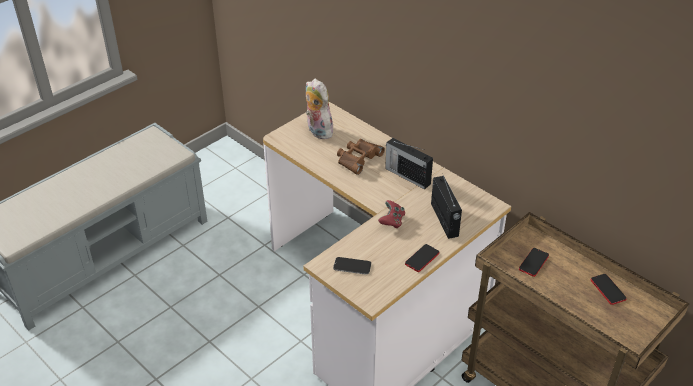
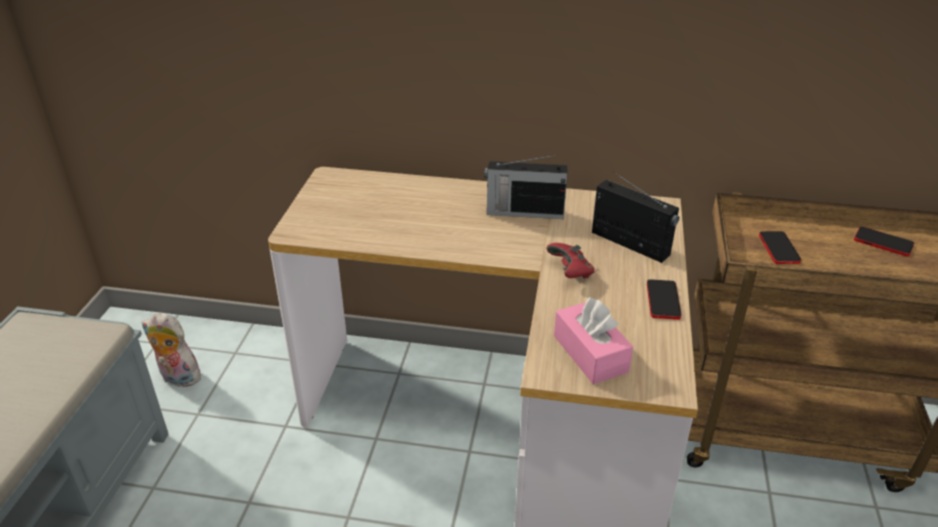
camera: 35 degrees left, 5 degrees down
plush toy [306,79,333,140] -> plush toy moved to [142,313,201,387]
phone [333,257,371,275] -> pink tissue box [554,297,633,384]
brown binoculars [337,139,385,175] -> none

